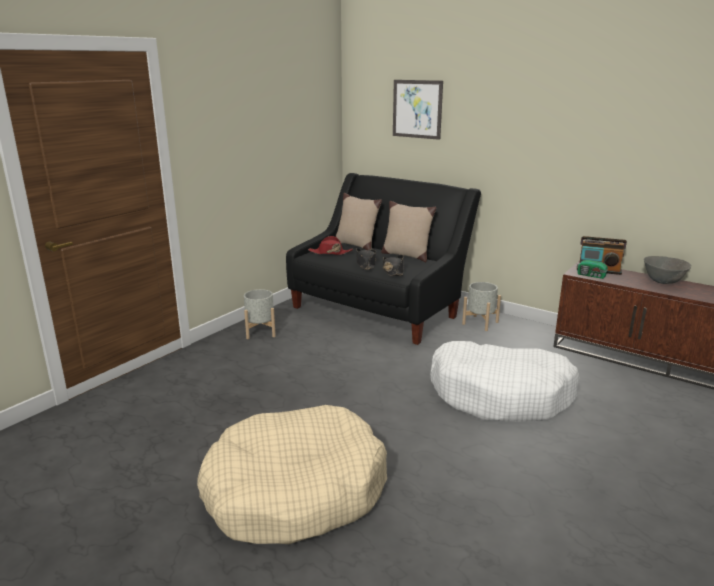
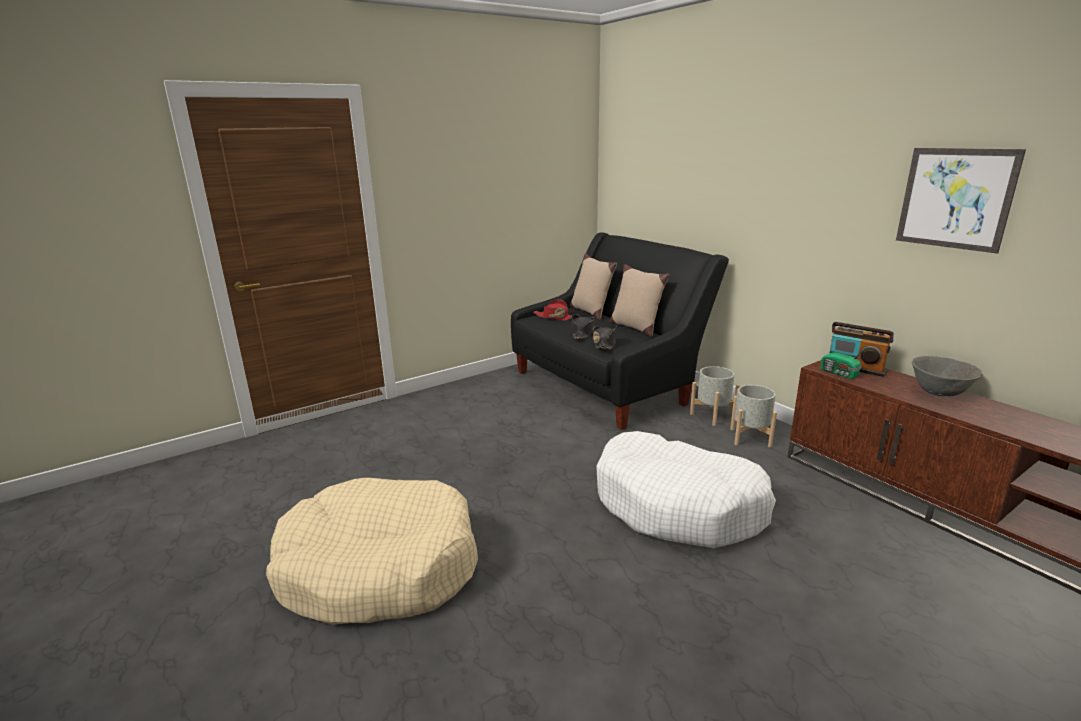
camera: 20 degrees right, 0 degrees up
grey planter [244,289,276,339] -> grey planter moved to [730,385,777,448]
picture [393,80,443,140] -> picture moved to [896,148,1026,254]

